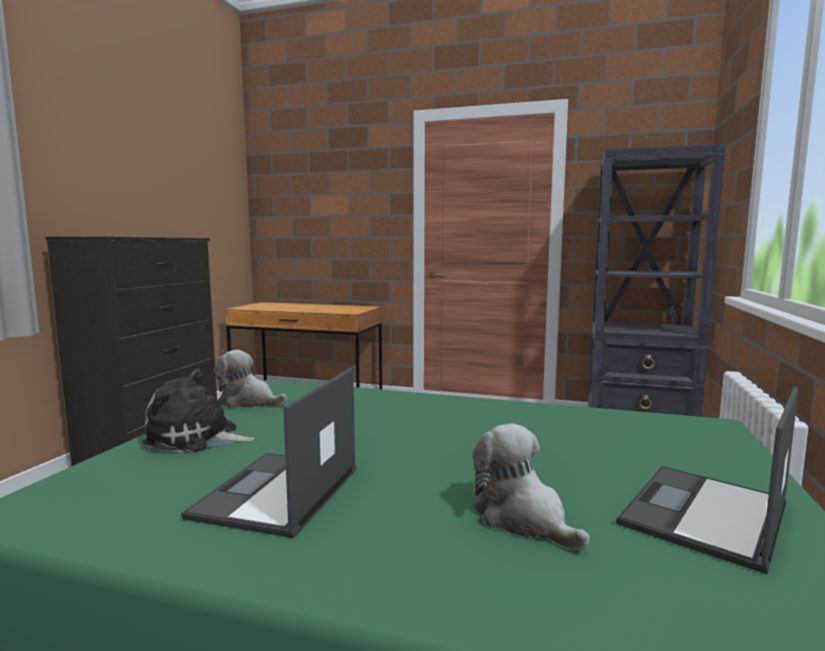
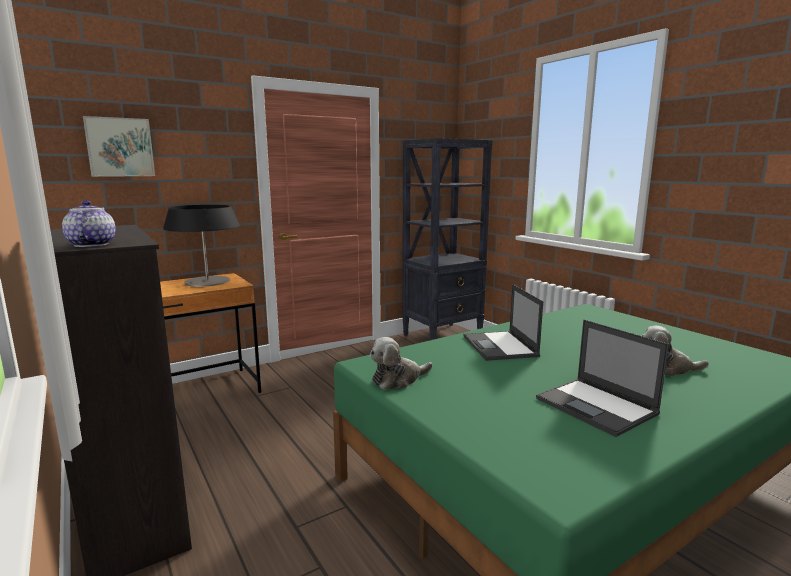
camera: 50 degrees left, 5 degrees up
plush toy [142,369,254,452] -> none
laptop [616,387,798,574] -> laptop moved to [464,284,543,361]
none -> teapot [62,200,115,247]
none -> picture [83,116,155,177]
none -> table lamp [163,205,240,287]

